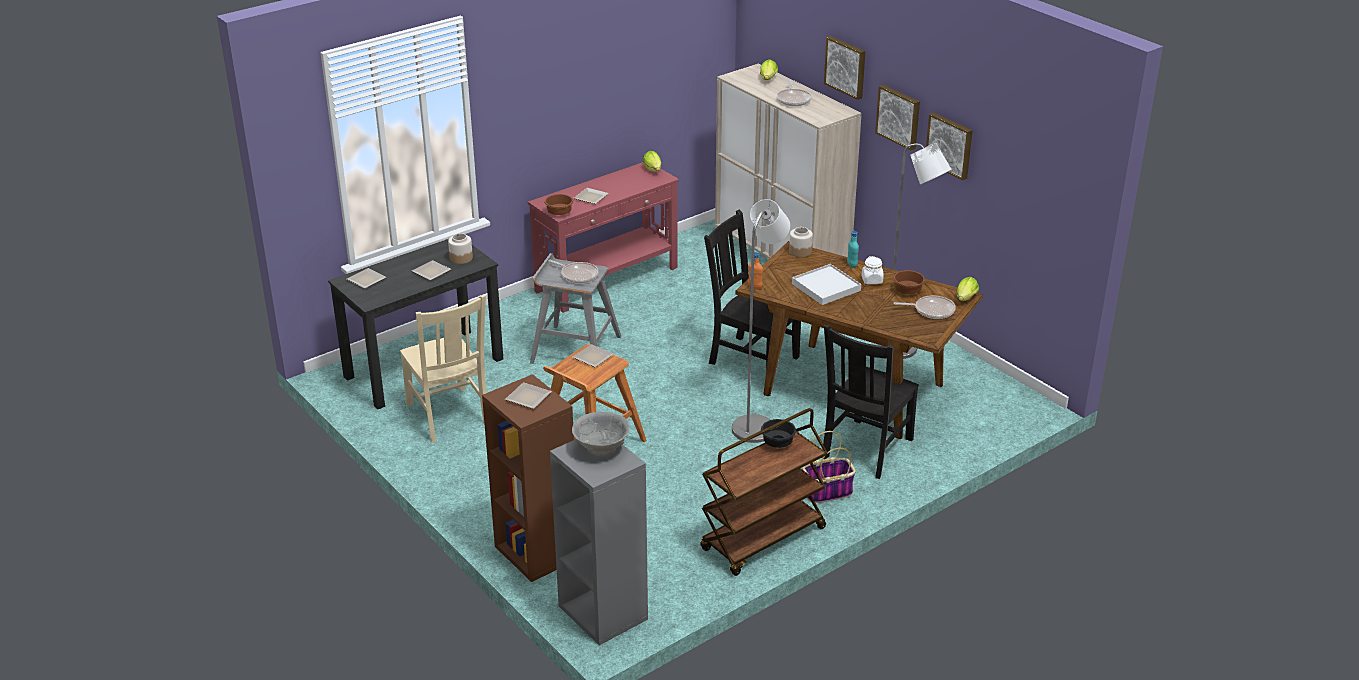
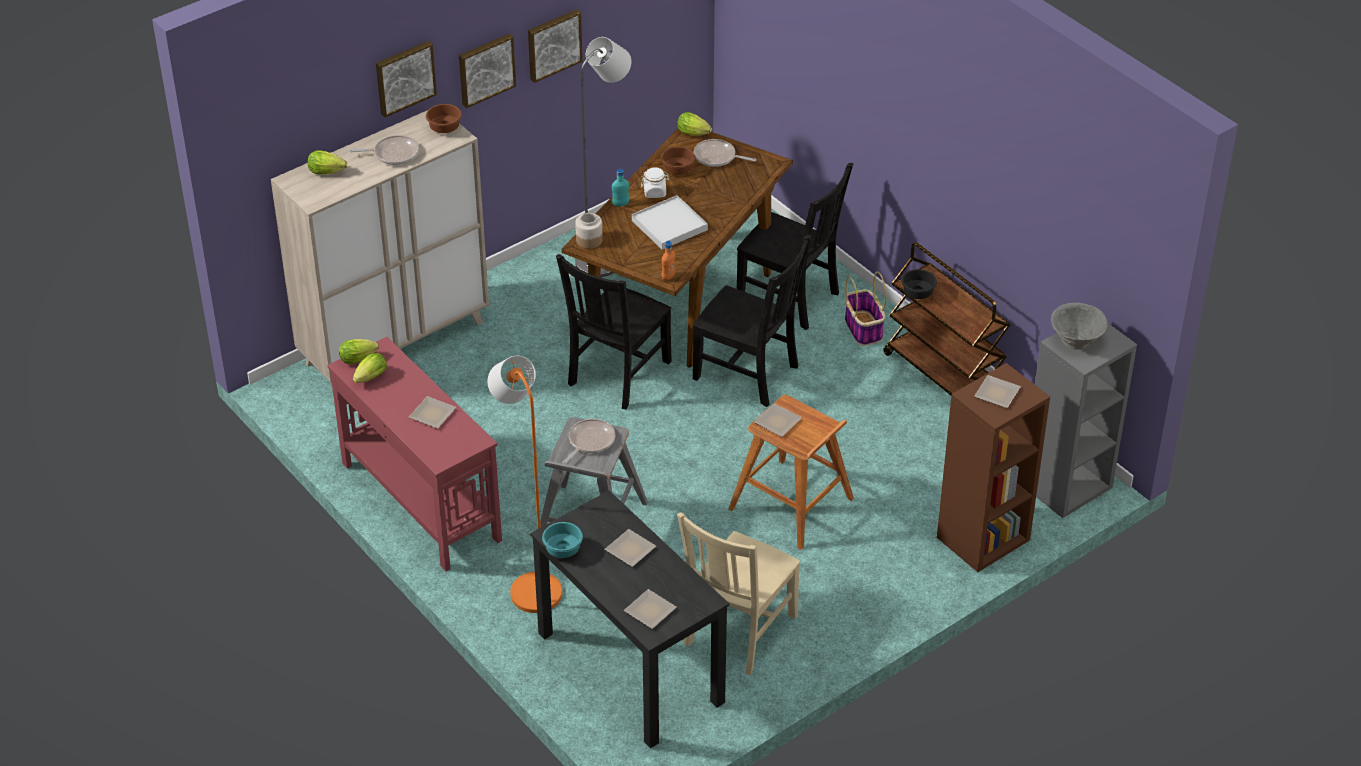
camera: 90 degrees left, 10 degrees up
beige chair [400,295,487,443] -> beige chair turned 150 degrees clockwise [677,512,800,675]
jar [448,233,473,264] -> none
brown bowl [545,194,574,215] -> brown bowl moved to [426,104,462,133]
grey floor lamp [732,199,790,443] -> black chair [693,235,811,407]
frying pan [893,295,956,319] -> frying pan turned 75 degrees counterclockwise [694,139,756,167]
none -> lettuce [353,353,387,383]
none -> orange floor lamp [487,356,562,613]
none -> turquoise bowl [542,522,583,558]

